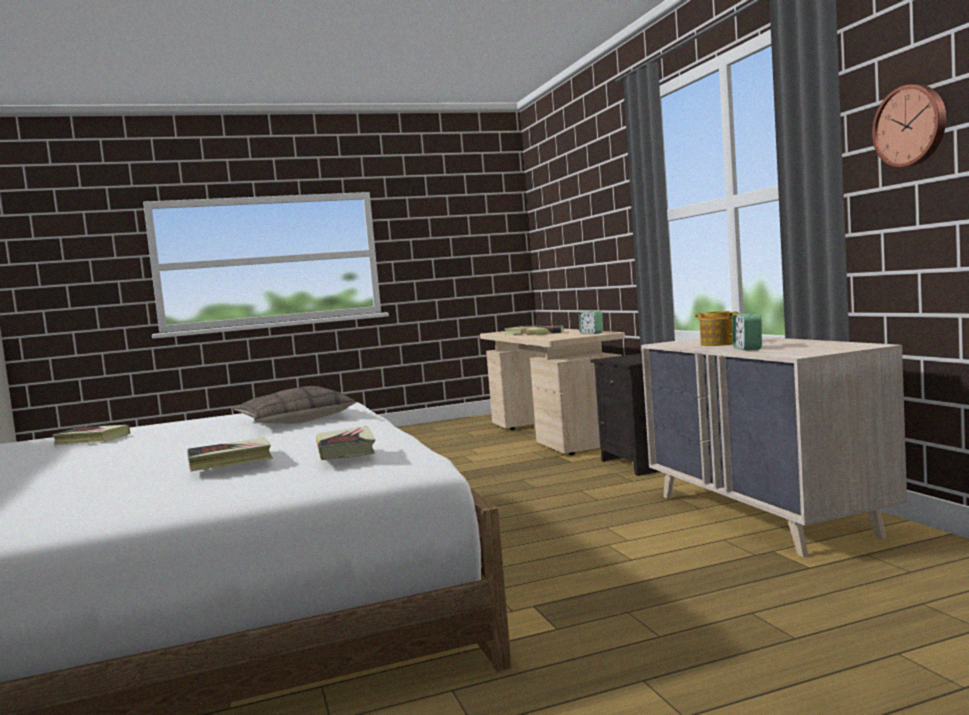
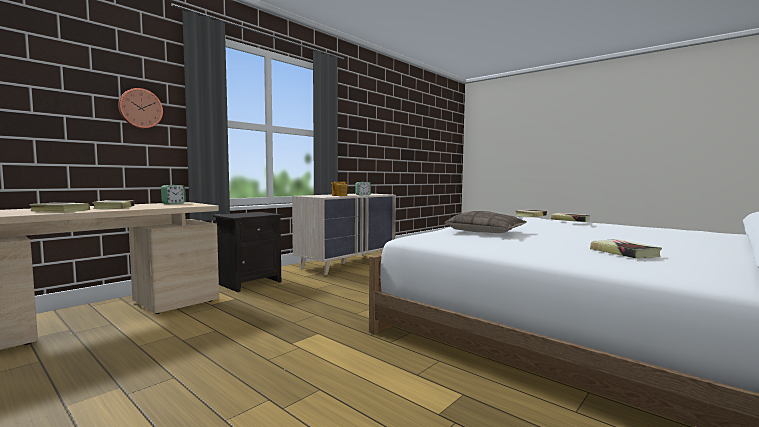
camera: 120 degrees left, 0 degrees up
wall clock [872,85,946,167] -> wall clock moved to [118,88,163,128]

